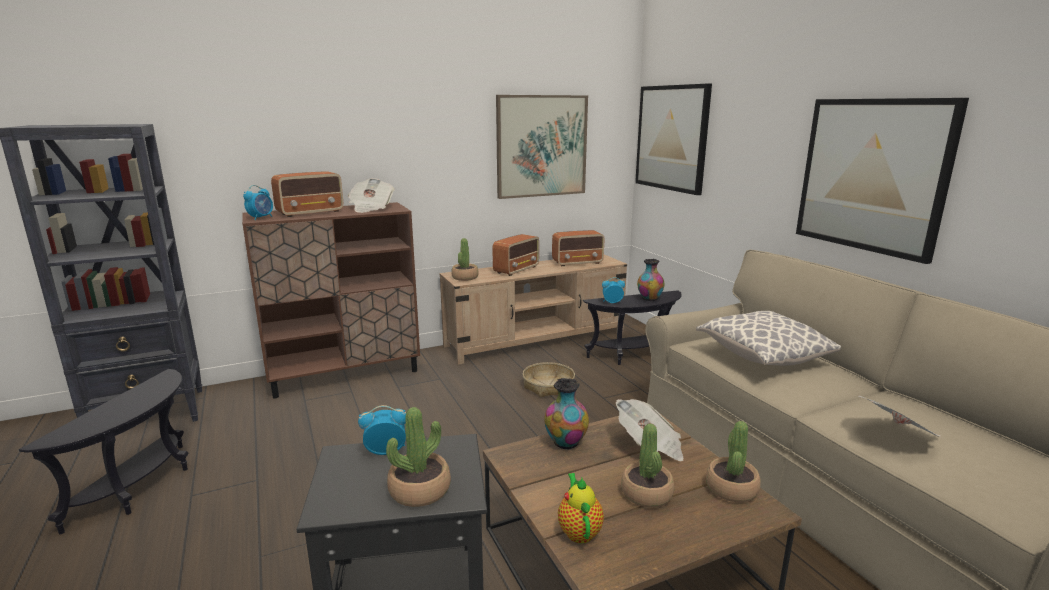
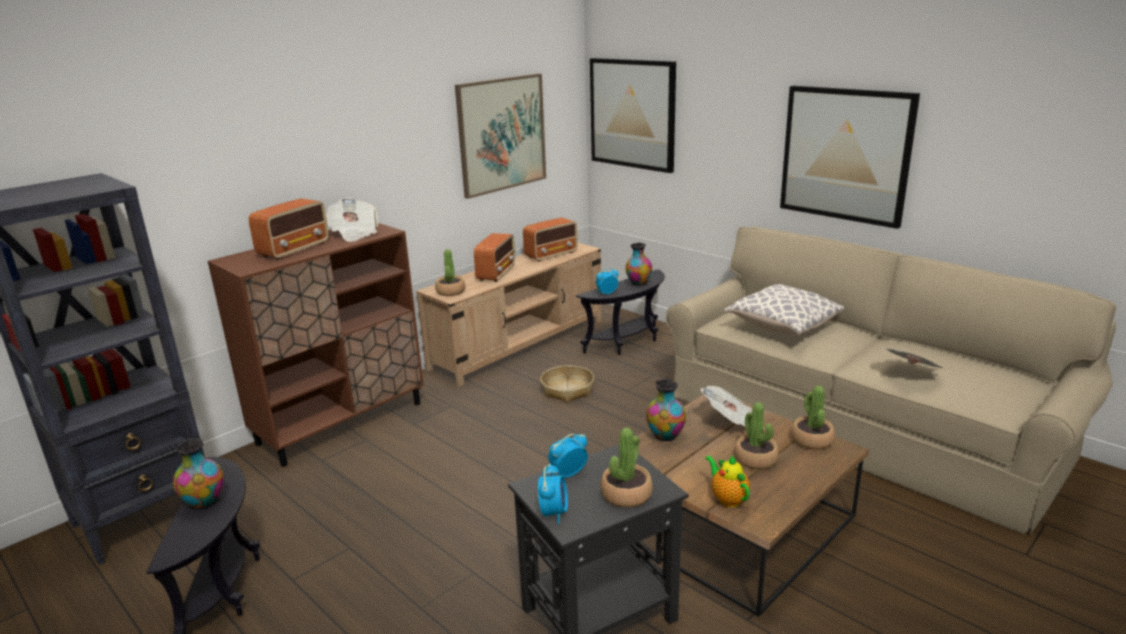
camera: 20 degrees left, 5 degrees up
alarm clock [243,185,273,220] -> alarm clock moved to [538,463,568,524]
none -> vase [173,438,224,510]

